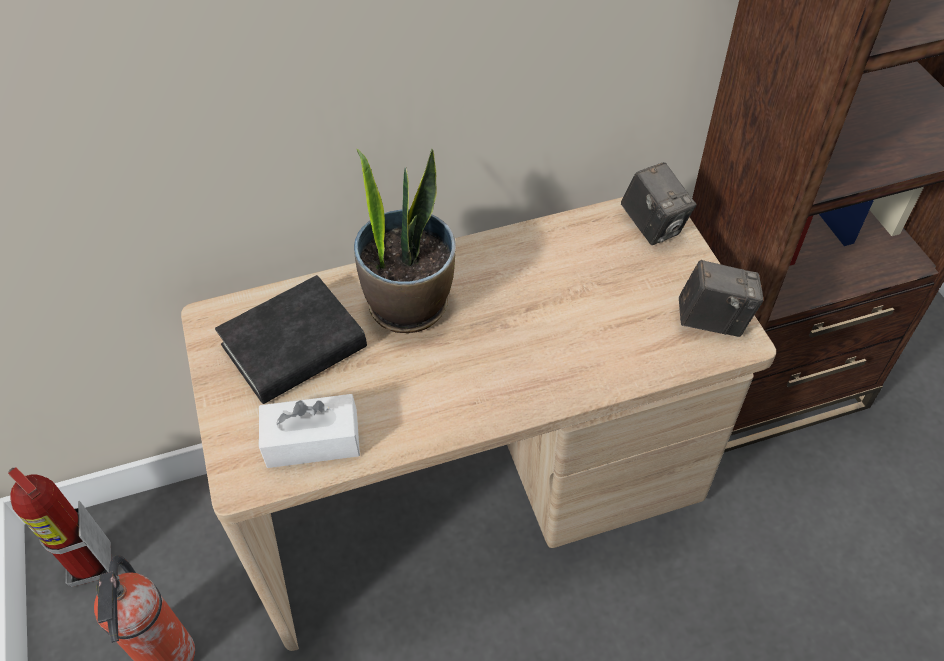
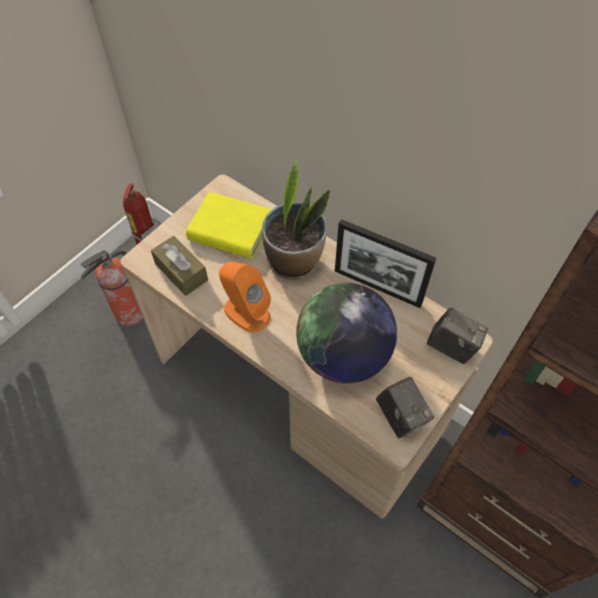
camera: 55 degrees right, 5 degrees up
black book [215,275,367,404] -> yellow book [186,192,272,259]
white tissue box [259,394,360,468] -> brown tissue box [151,236,208,296]
camera [621,162,697,245] -> camera turned 90 degrees counterclockwise [427,308,488,364]
none -> orange speaker [219,262,271,332]
none -> globe [296,283,397,384]
none -> picture frame [335,219,436,308]

